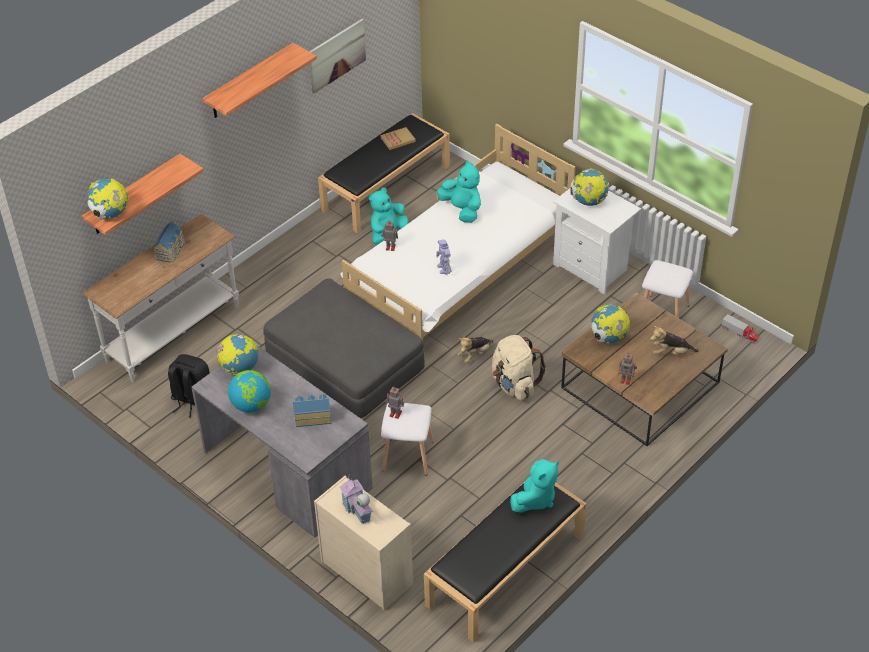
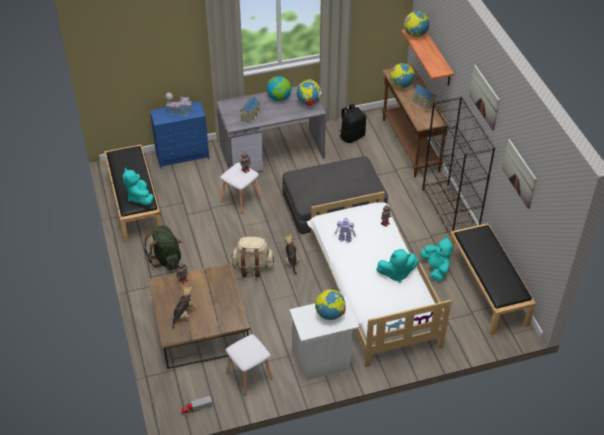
camera: 120 degrees right, 0 degrees up
white console table [83,214,239,383] -> brown console table [382,65,450,177]
shelf [202,43,317,118] -> picture [469,65,500,130]
beige dresser [314,476,413,610] -> blue dresser [150,101,209,169]
book [381,127,416,150] -> none
globe [591,304,630,343] -> globe moved to [390,63,415,88]
none -> green backpack [144,225,182,270]
none -> black bookcase [422,97,495,235]

